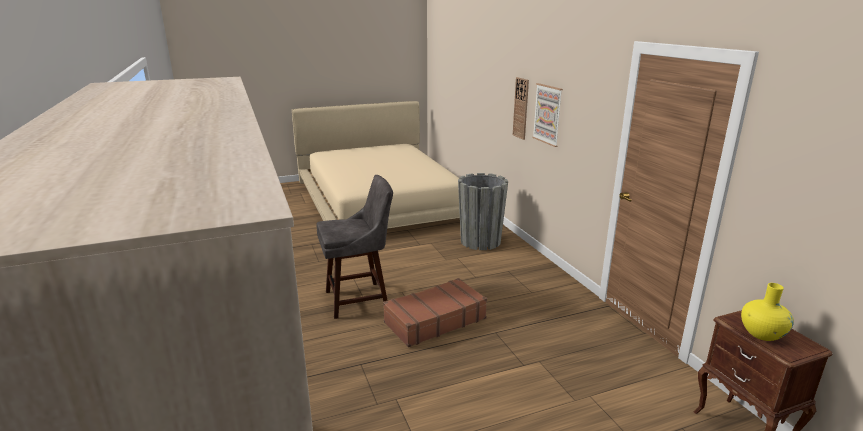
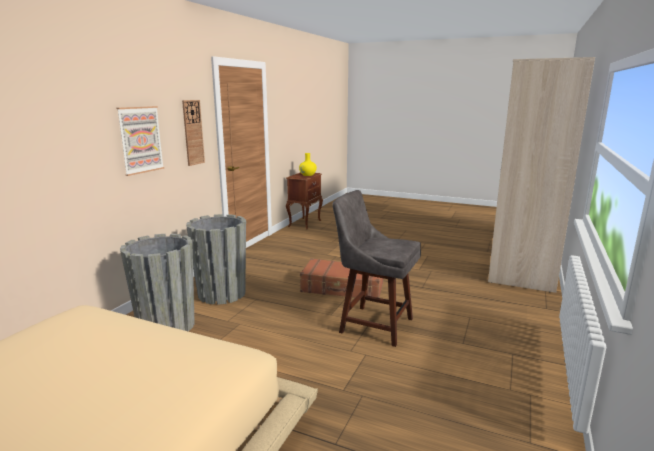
camera: 135 degrees left, 5 degrees down
wall clock [513,77,529,140] -> wall clock moved to [182,100,205,166]
none -> grey planter [186,214,246,305]

